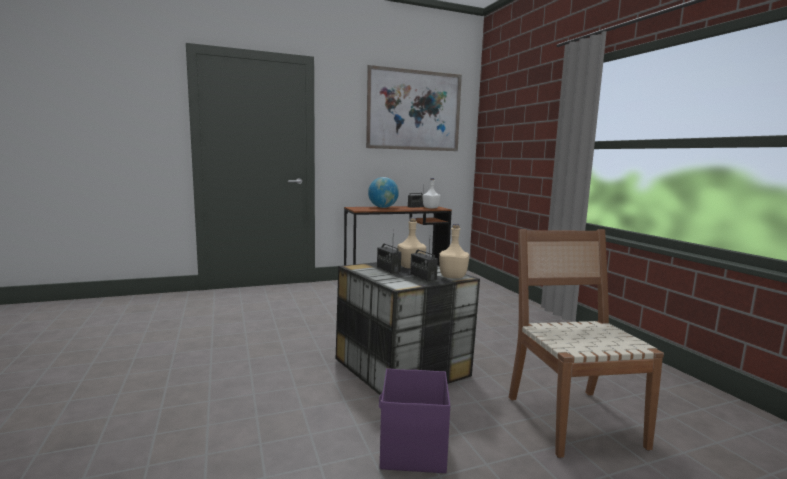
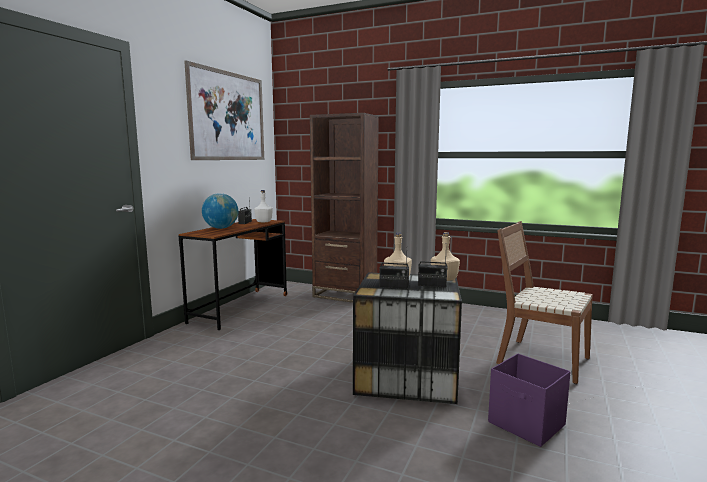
camera: 45 degrees left, 0 degrees up
none -> brown bookcase [310,113,379,303]

